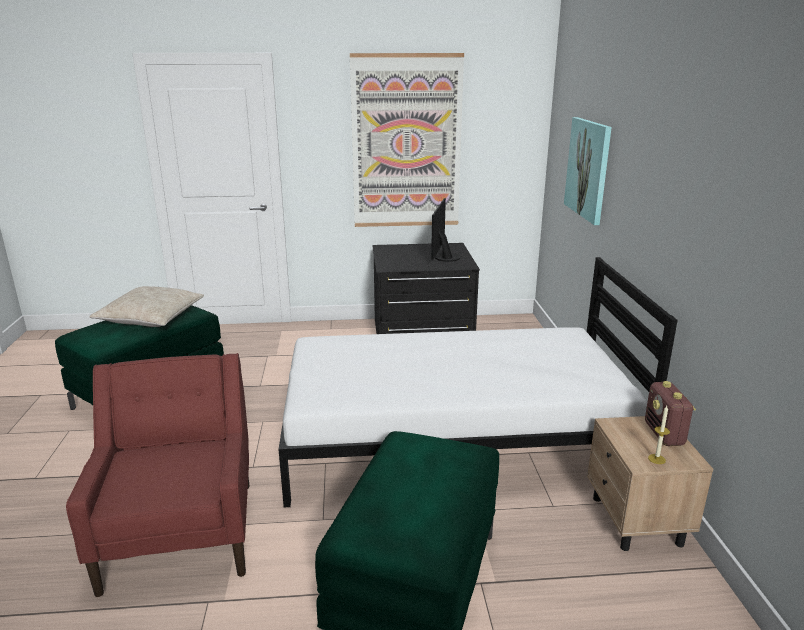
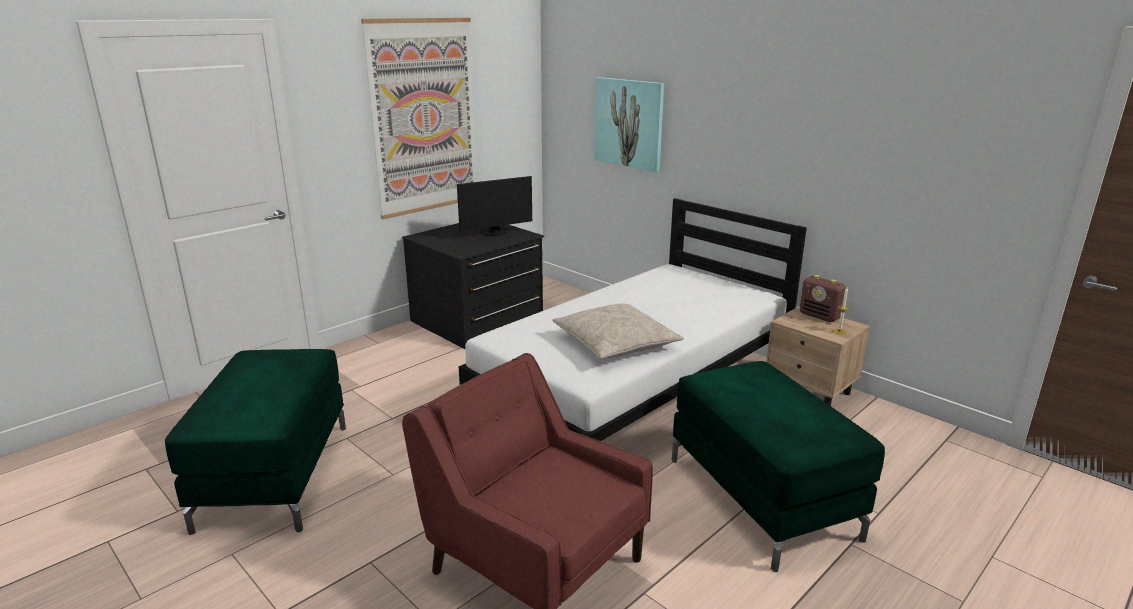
camera: 40 degrees left, 0 degrees up
beige pillow [89,286,204,327] -> beige pillow moved to [552,304,684,359]
monitor [431,198,461,262] -> monitor turned 90 degrees counterclockwise [457,176,532,236]

